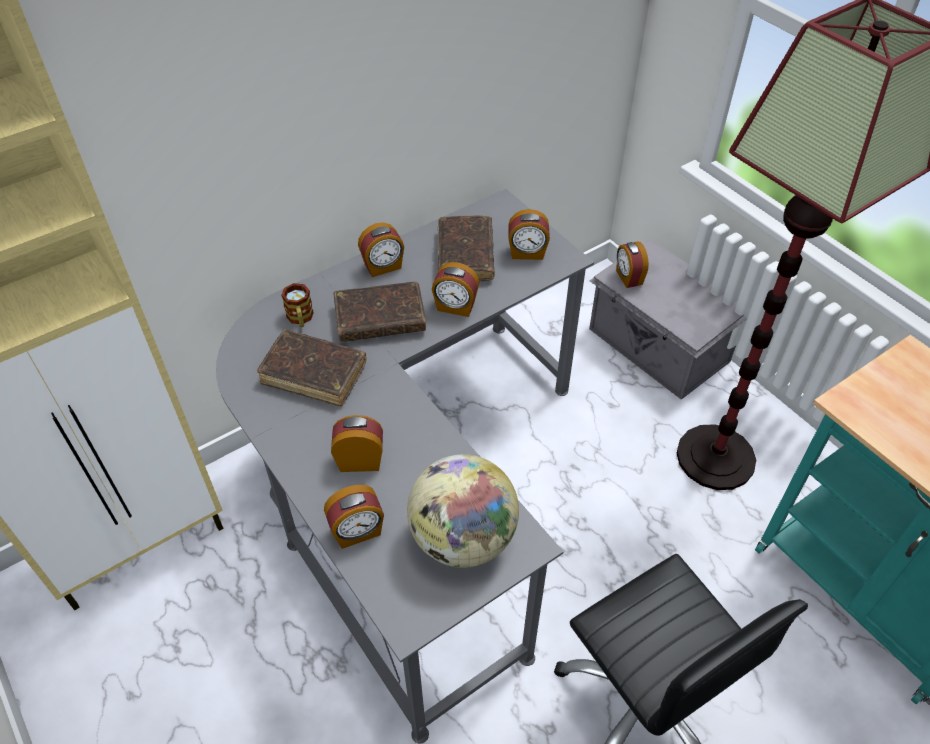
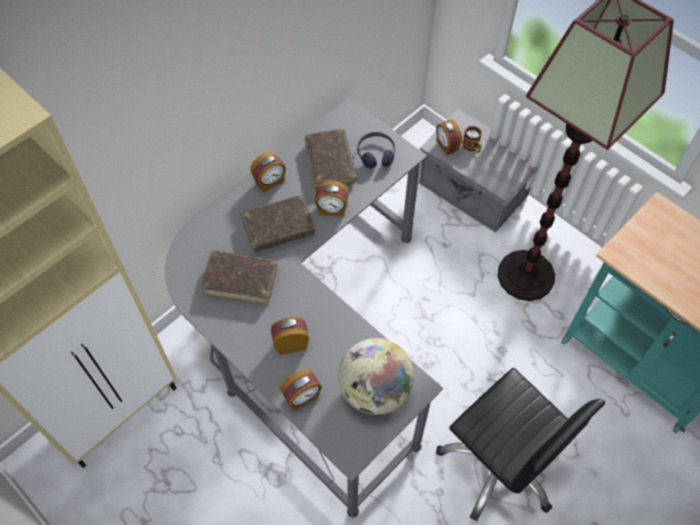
camera: 10 degrees left, 10 degrees up
mug [281,283,314,327] -> mug moved to [462,126,482,153]
alarm clock [508,209,550,260] -> purple headphones [357,132,395,169]

